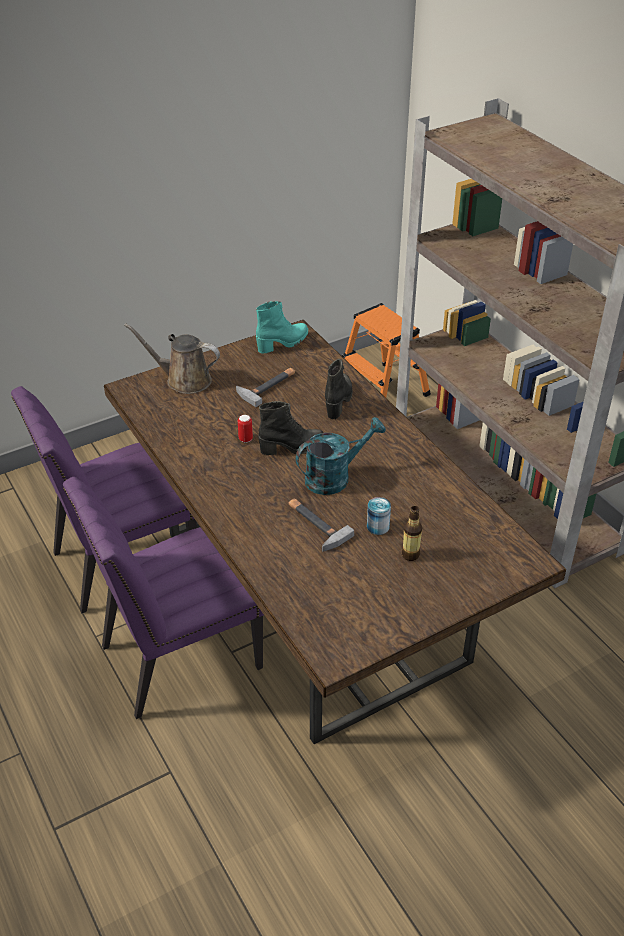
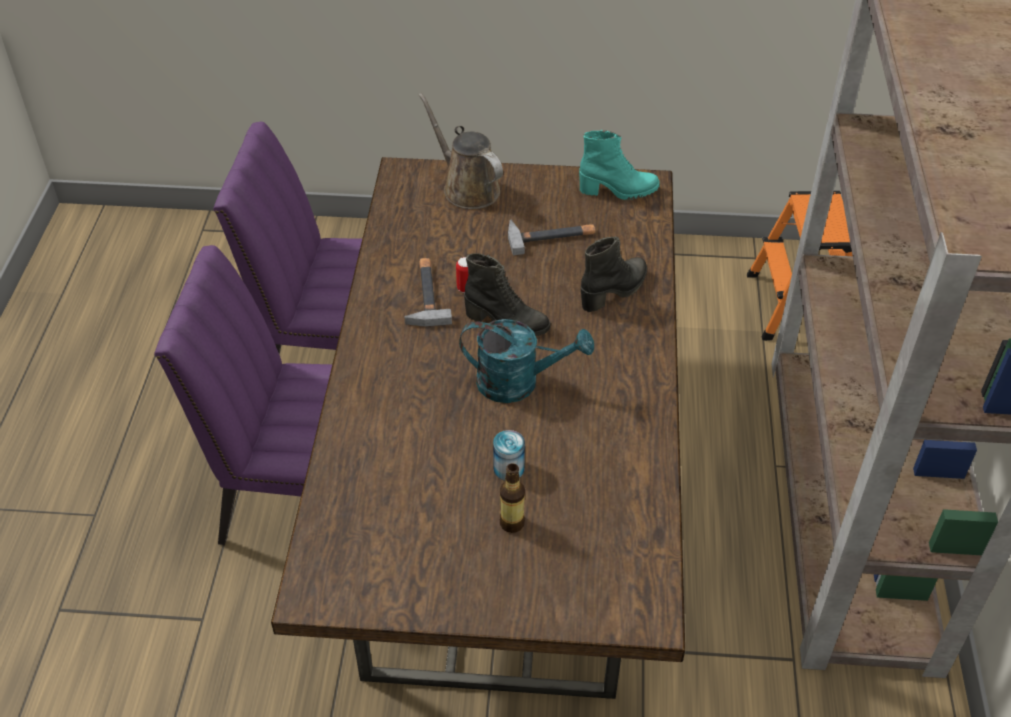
camera: 35 degrees right, 5 degrees up
hammer [289,499,354,552] -> hammer moved to [404,258,452,327]

